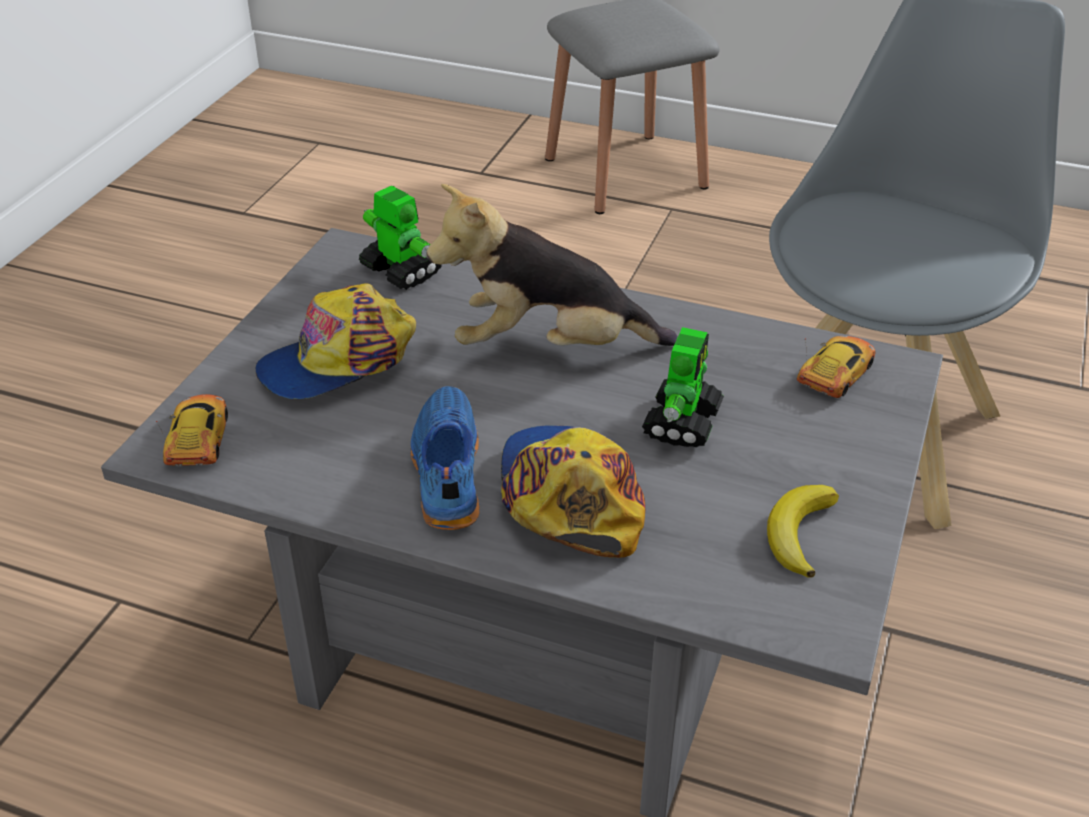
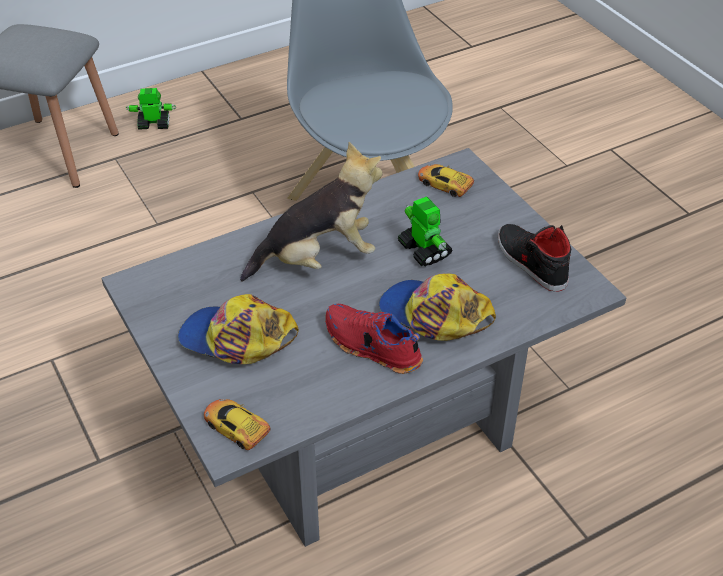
camera: 50 degrees left, 5 degrees up
cap [256,283,416,399] -> cap turned 105 degrees clockwise [178,294,299,364]
toy robot [359,185,442,290] -> toy robot moved to [126,88,176,130]
blue shoe [411,386,480,530] -> red shoe [325,304,423,374]
plush toy [426,184,678,346] -> plush toy turned 150 degrees counterclockwise [240,142,383,281]
banana [767,485,839,578] -> black shoe [498,224,571,292]
toy car [797,336,875,398] -> toy car turned 45 degrees counterclockwise [418,164,474,197]

